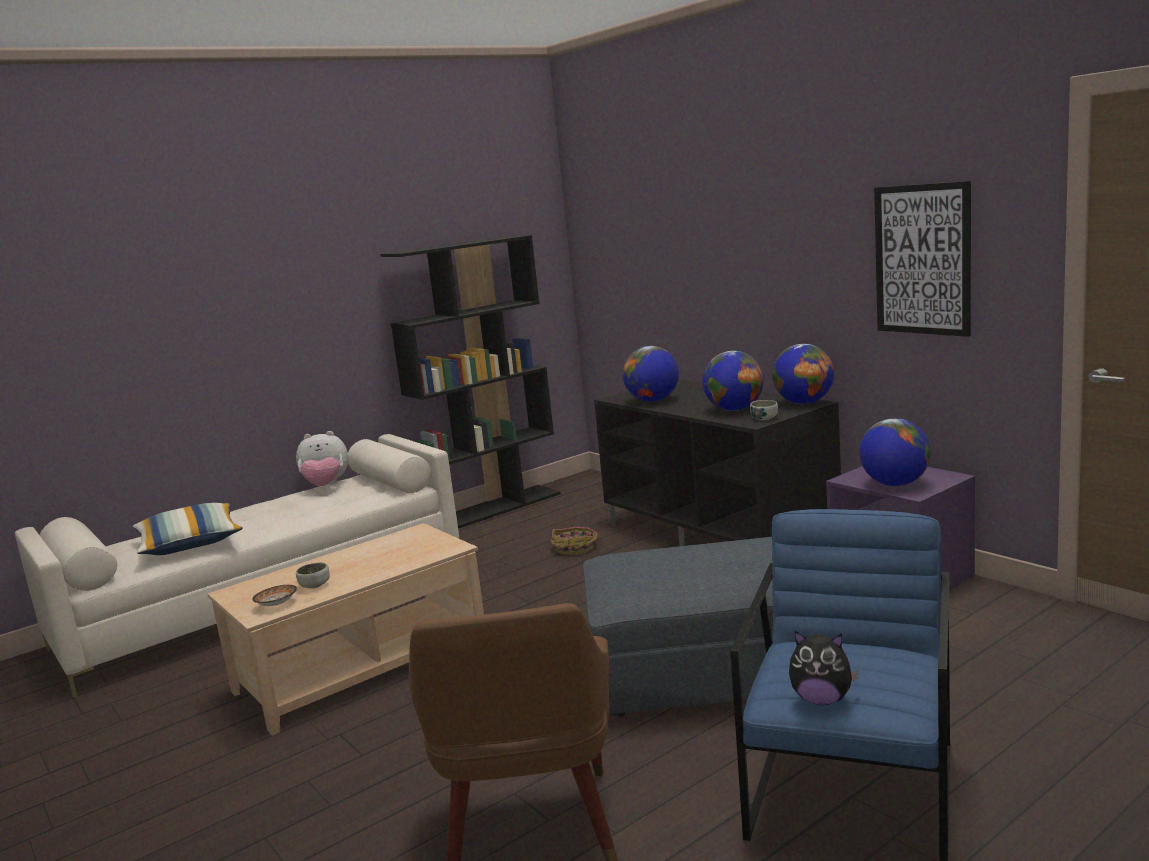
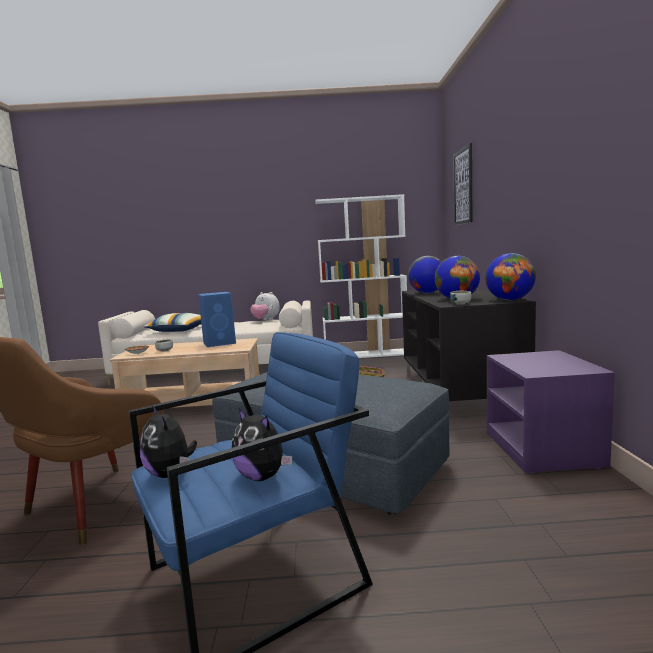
camera: 35 degrees right, 5 degrees down
black bookcase [380,235,561,529] -> white bookcase [315,194,407,358]
globe [859,418,931,486] -> none
picture [874,181,971,337] -> picture moved to [453,143,473,225]
none -> blue speaker [198,292,236,347]
none -> plush toy [232,407,292,481]

